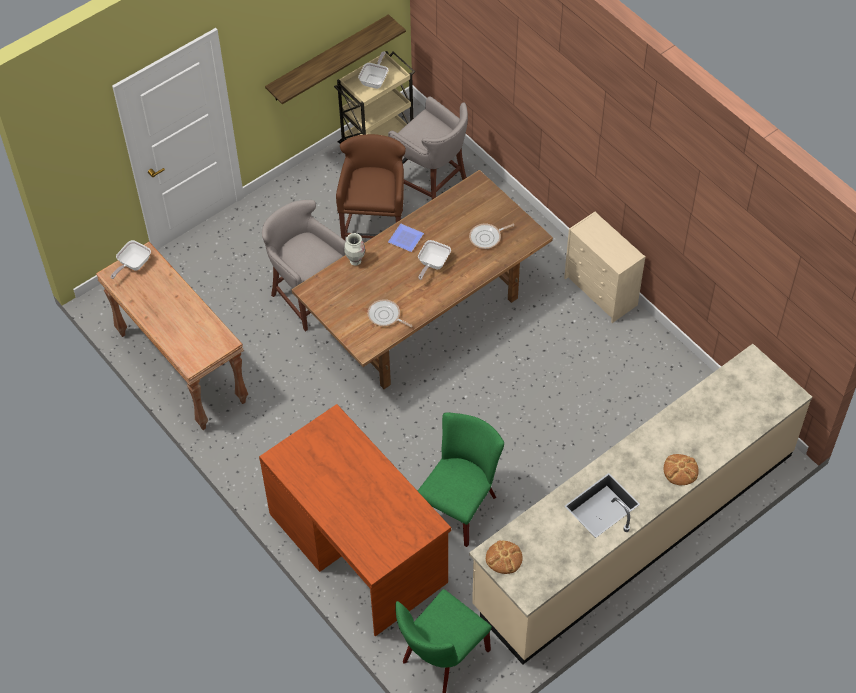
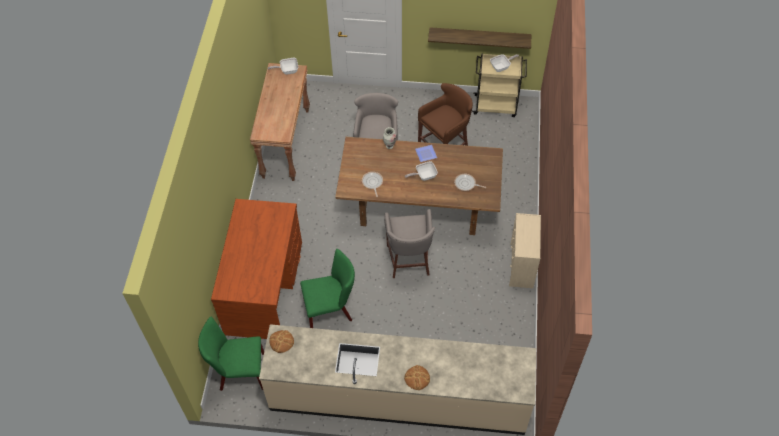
camera: 45 degrees right, 0 degrees up
grey stool [388,97,468,200] -> grey stool moved to [384,209,435,278]

